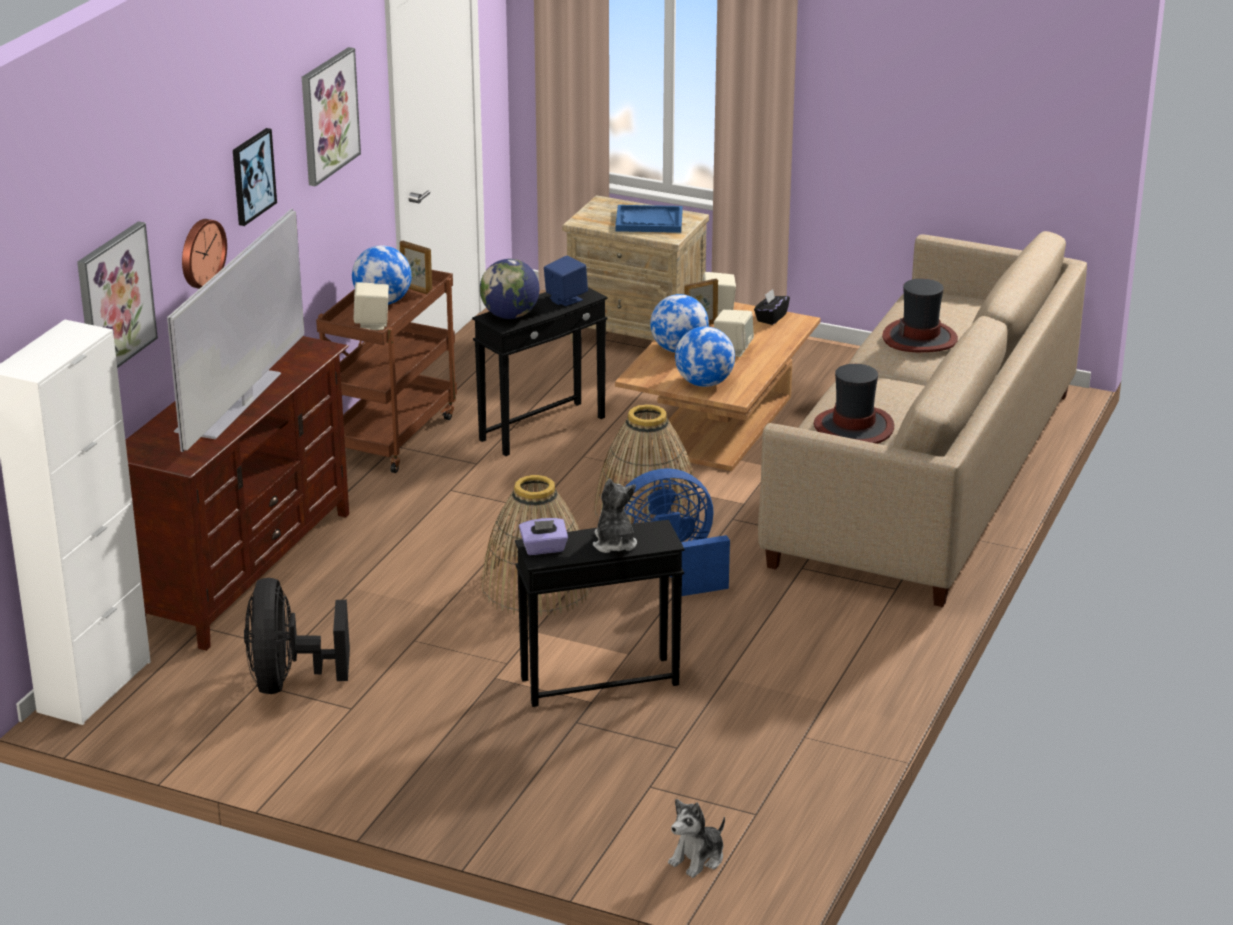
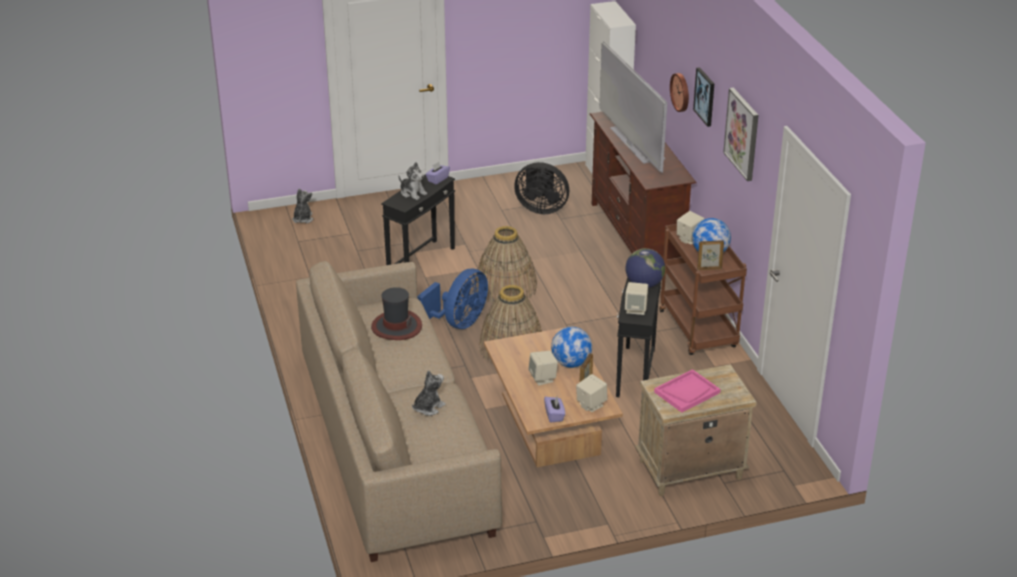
camera: 140 degrees right, 5 degrees up
picture [77,221,158,368] -> none
black fan [244,578,350,694] -> black fan turned 150 degrees clockwise [514,162,569,214]
blue speaker [544,256,588,306] -> beige speaker [625,282,648,315]
blue tray [615,205,683,233] -> pink tray [654,369,720,412]
globe [675,326,735,387] -> none
black tissue box [754,289,790,325] -> purple tissue box [544,397,565,423]
hat [882,278,958,352] -> plush toy [412,370,446,416]

